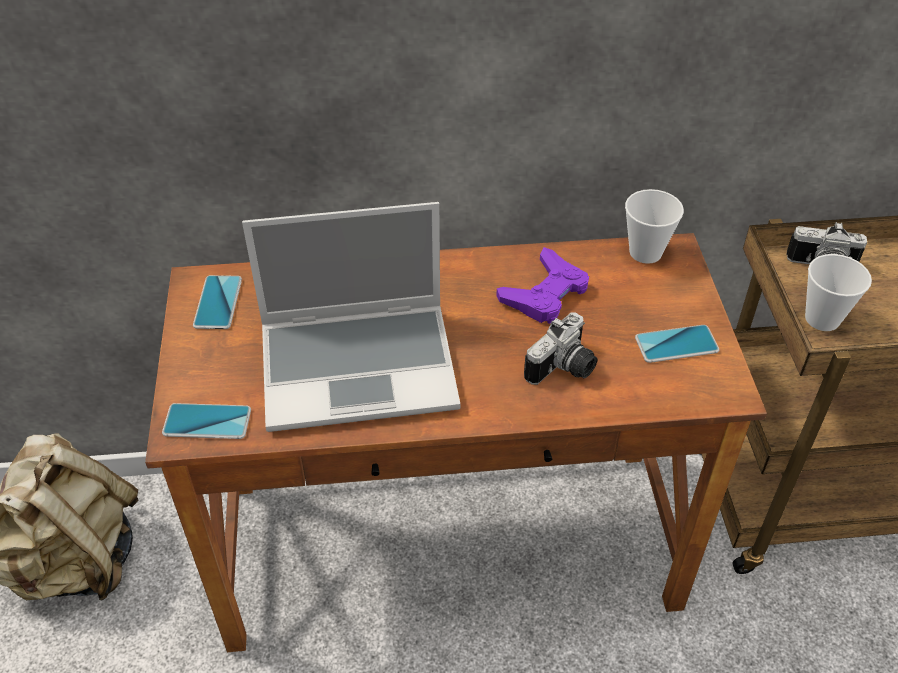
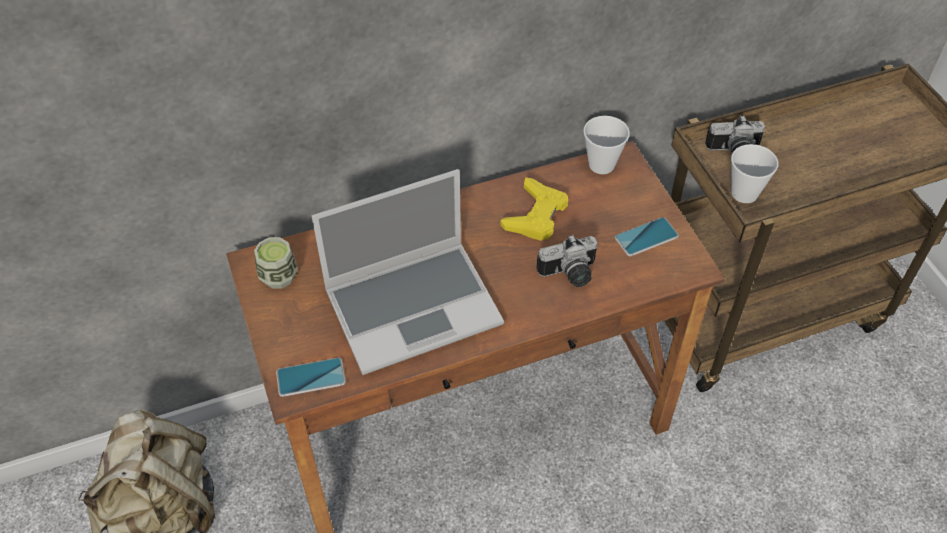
camera: 15 degrees left, 5 degrees up
phone [193,275,242,329] -> cup [254,237,298,289]
purple game controller [496,247,589,324] -> yellow game controller [500,177,568,241]
camera [524,313,597,385] -> camera turned 45 degrees clockwise [536,235,598,287]

